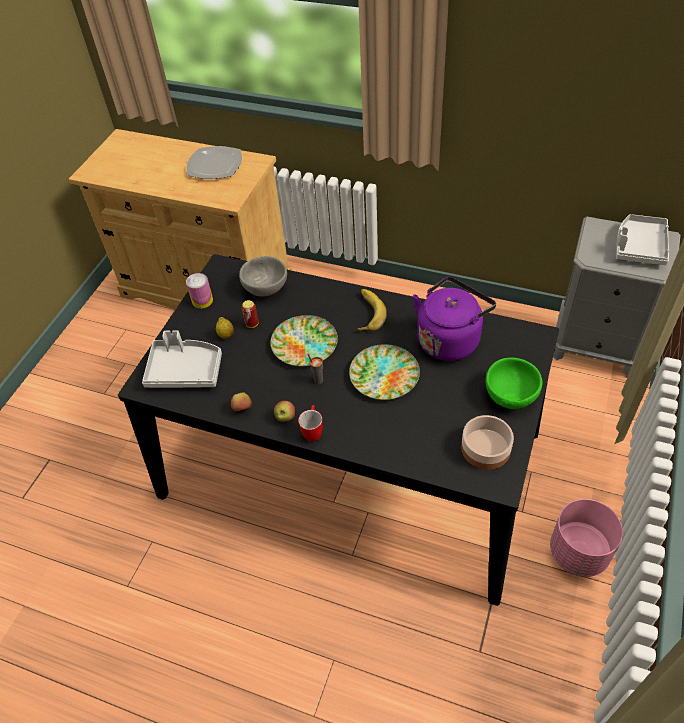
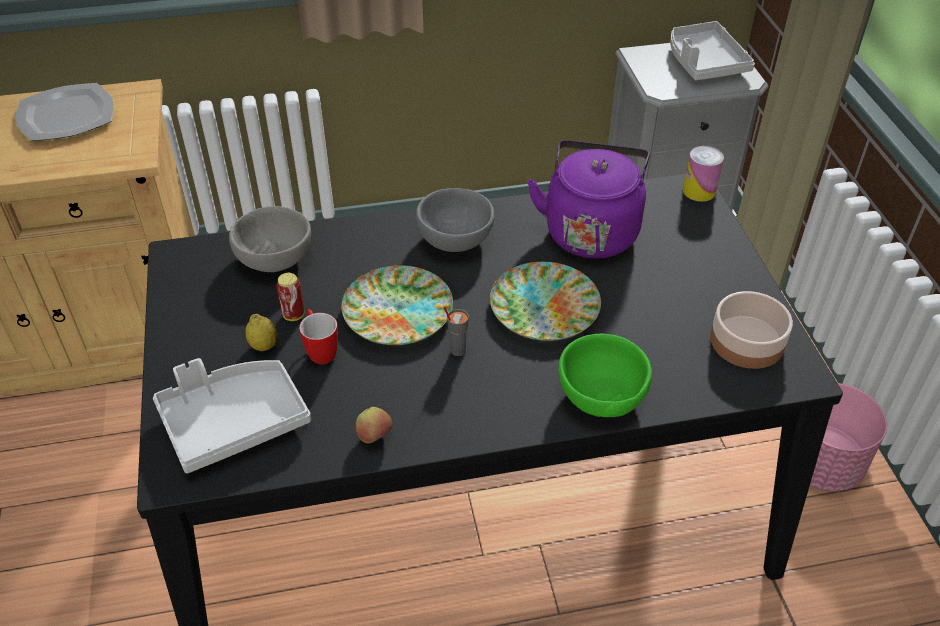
camera: 35 degrees left, 5 degrees down
can [186,273,213,309] -> can moved to [683,146,724,202]
apple [274,401,295,422] -> none
mug [298,405,323,442] -> mug moved to [299,309,338,364]
banana [357,289,387,331] -> grey bowl [416,188,495,252]
green bowl [486,358,542,409] -> green bowl moved to [558,334,652,417]

